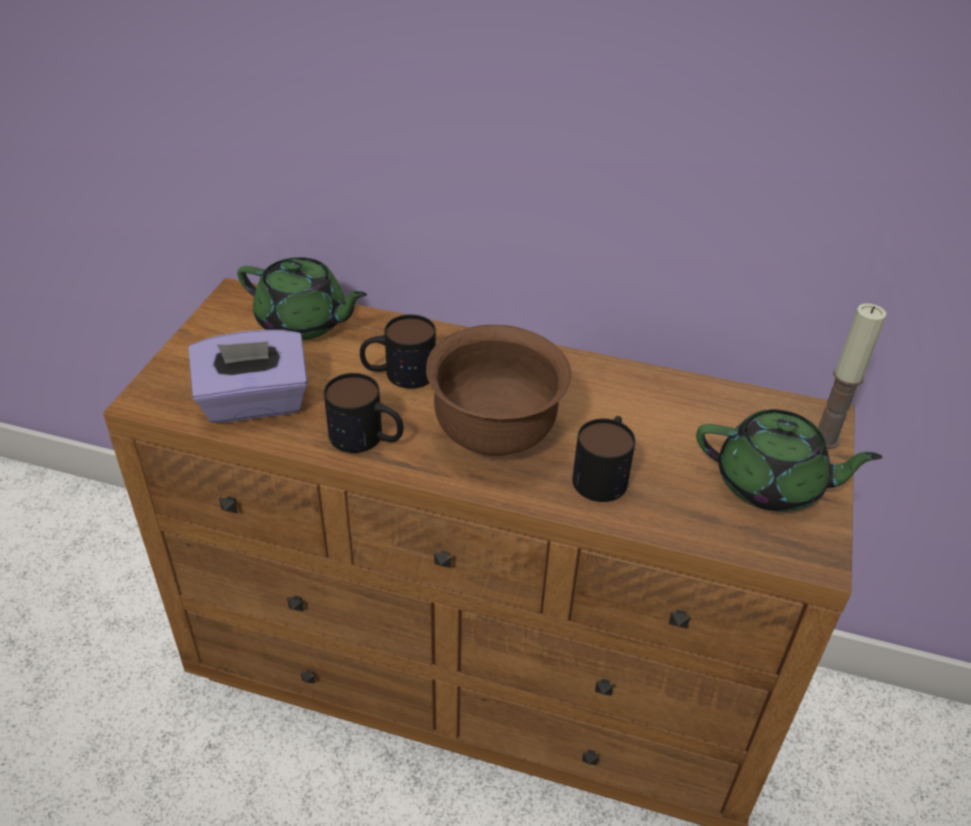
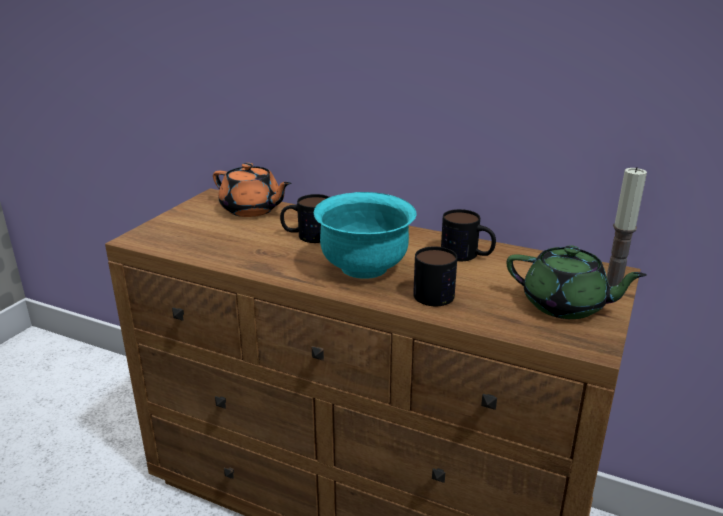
camera: 10 degrees right, 15 degrees down
purple tissue box [188,330,308,423] -> none
green teapot [237,257,367,340] -> orange teapot [213,163,291,217]
mug [324,373,403,453] -> mug moved to [441,209,496,261]
brown bowl [426,325,572,456] -> turquoise bowl [314,192,416,279]

